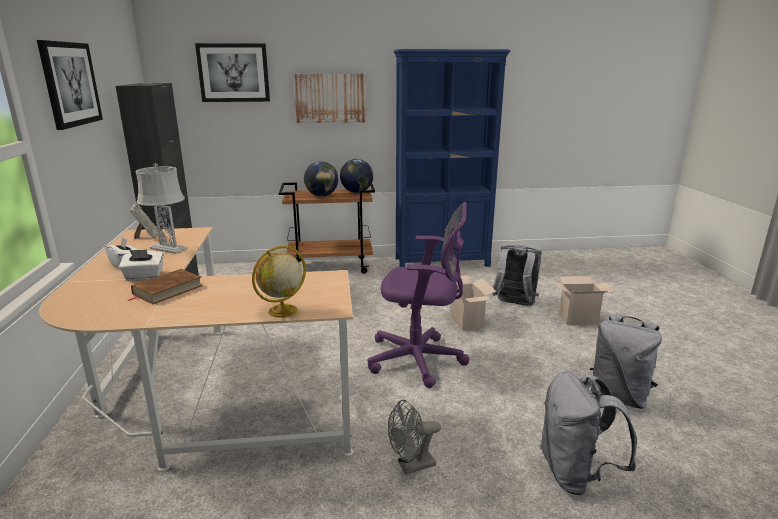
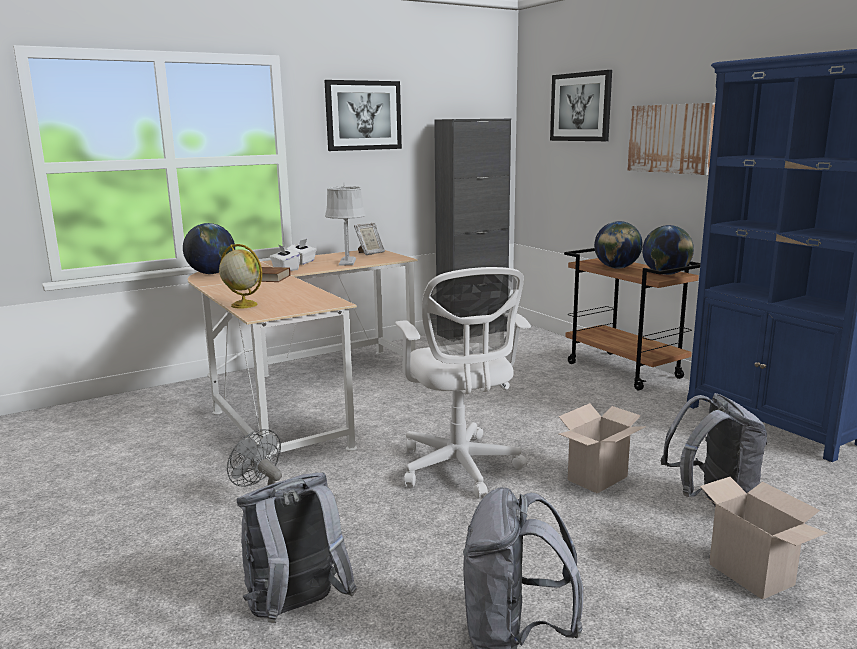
camera: 65 degrees right, 5 degrees down
purple office chair [368,202,469,388] -> white office chair [395,267,531,498]
none -> globe [183,223,235,274]

